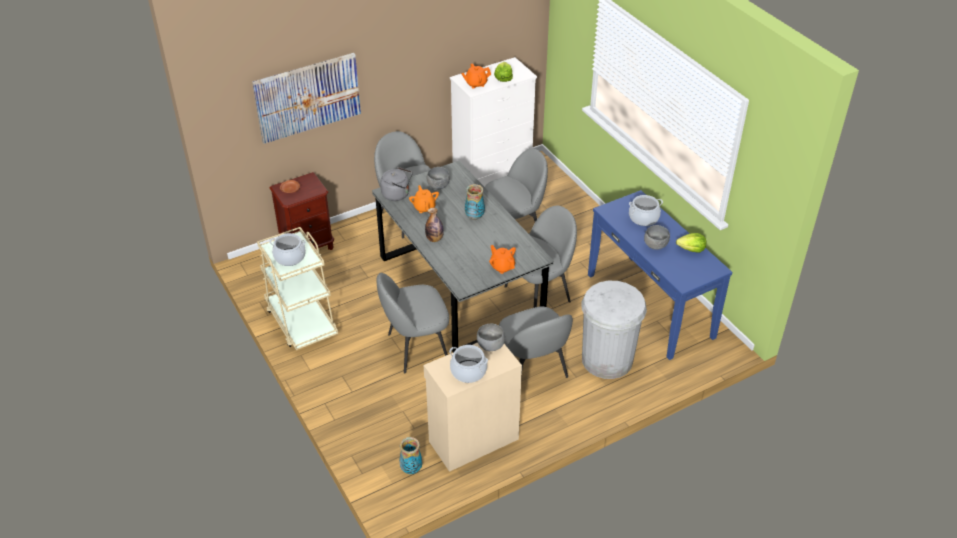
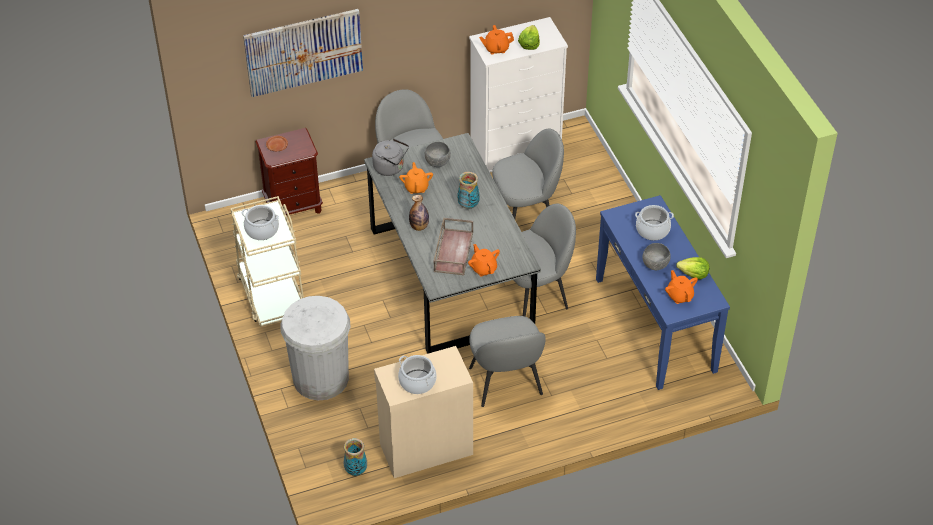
camera: 10 degrees right, 5 degrees up
grey chair [376,273,449,373] -> none
grey bowl [477,324,505,351] -> none
white trash can [581,281,647,379] -> white trash can moved to [280,296,351,400]
none -> brown tray [434,217,473,276]
none -> orange teapot [665,270,698,304]

